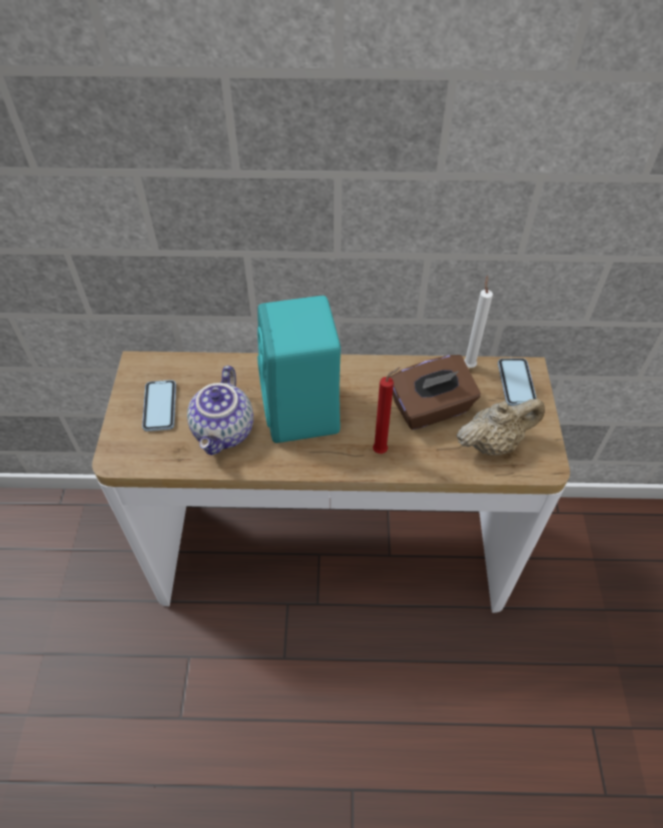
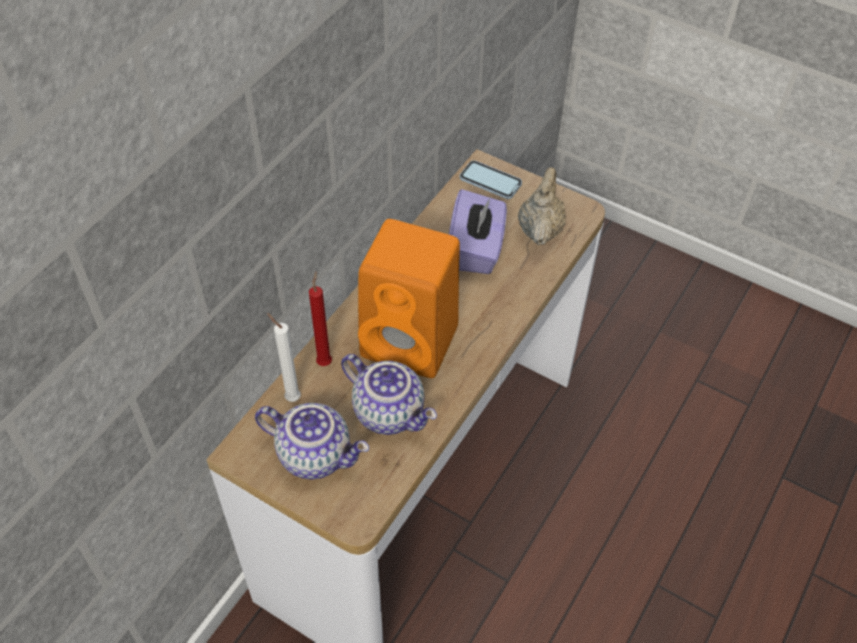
camera: 60 degrees left, 0 degrees up
phone [142,380,176,431] -> teapot [255,403,369,479]
turquoise speaker [257,296,341,443] -> orange speaker [358,219,460,378]
red candle [373,367,400,454] -> red candle moved to [309,272,332,366]
brown tissue box [390,355,481,430] -> purple tissue box [449,189,507,274]
white candle [464,275,493,368] -> white candle moved to [267,313,301,402]

